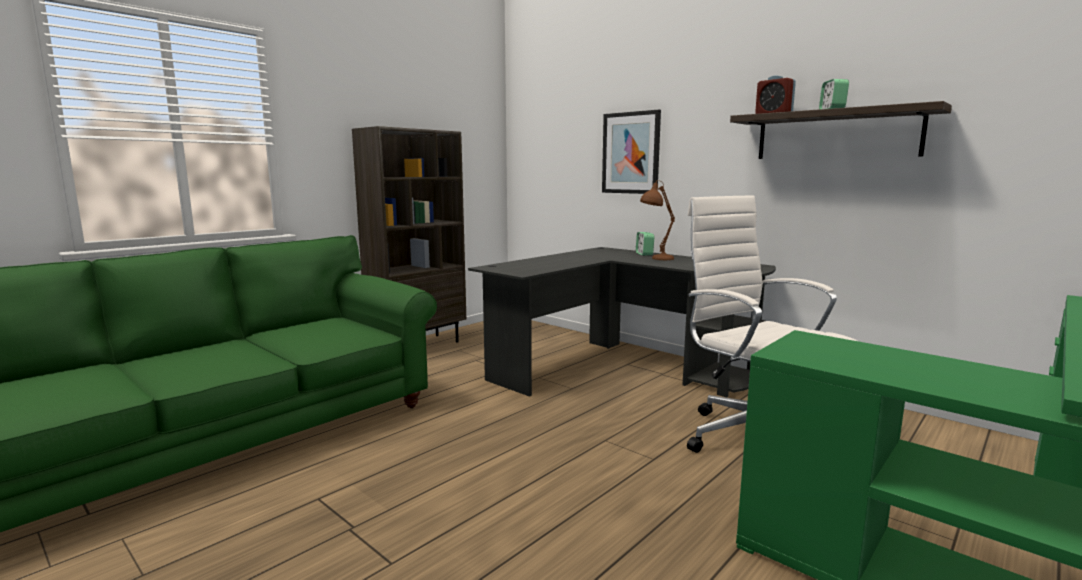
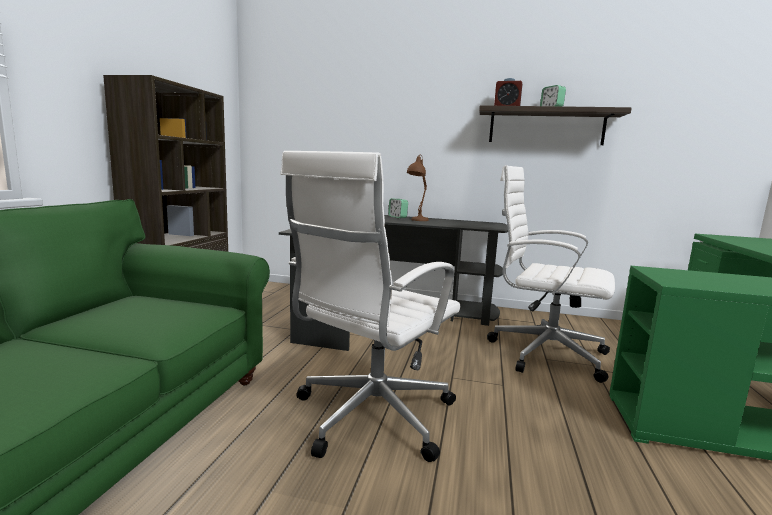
camera: 30 degrees left, 0 degrees up
picture [602,110,661,194] -> none
none -> white office chair [281,151,460,462]

